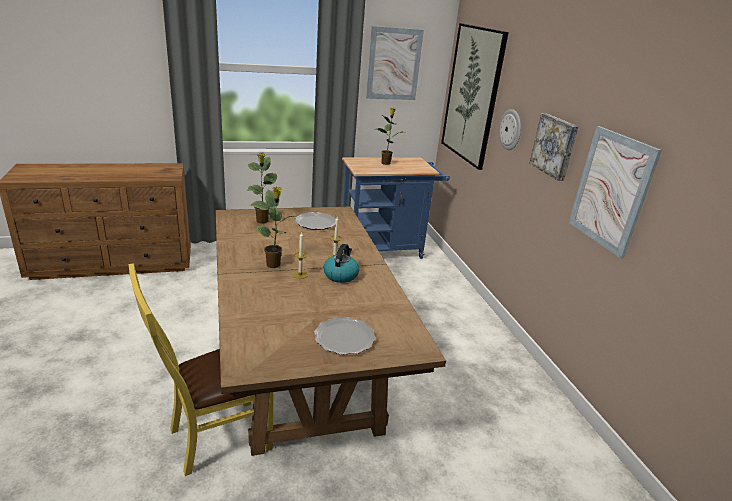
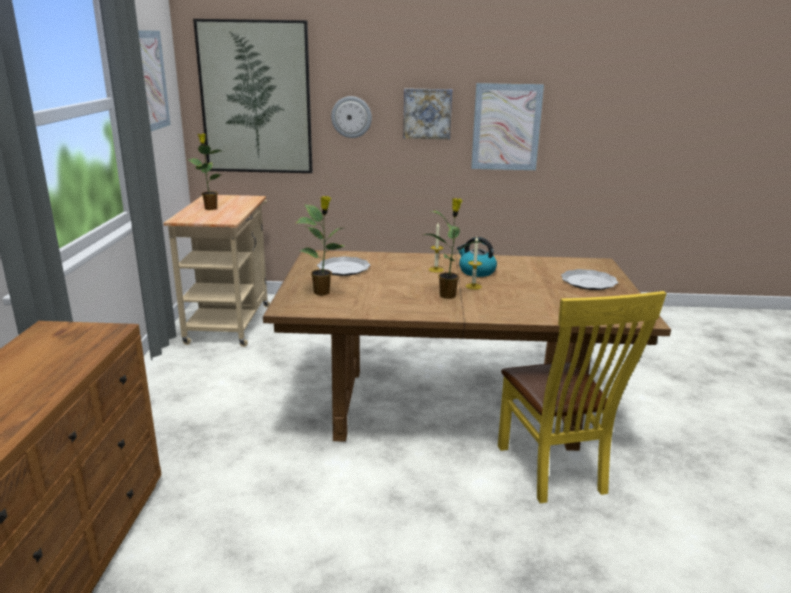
camera: 70 degrees left, 5 degrees down
blue cart [342,157,450,259] -> beige cart [164,195,270,347]

